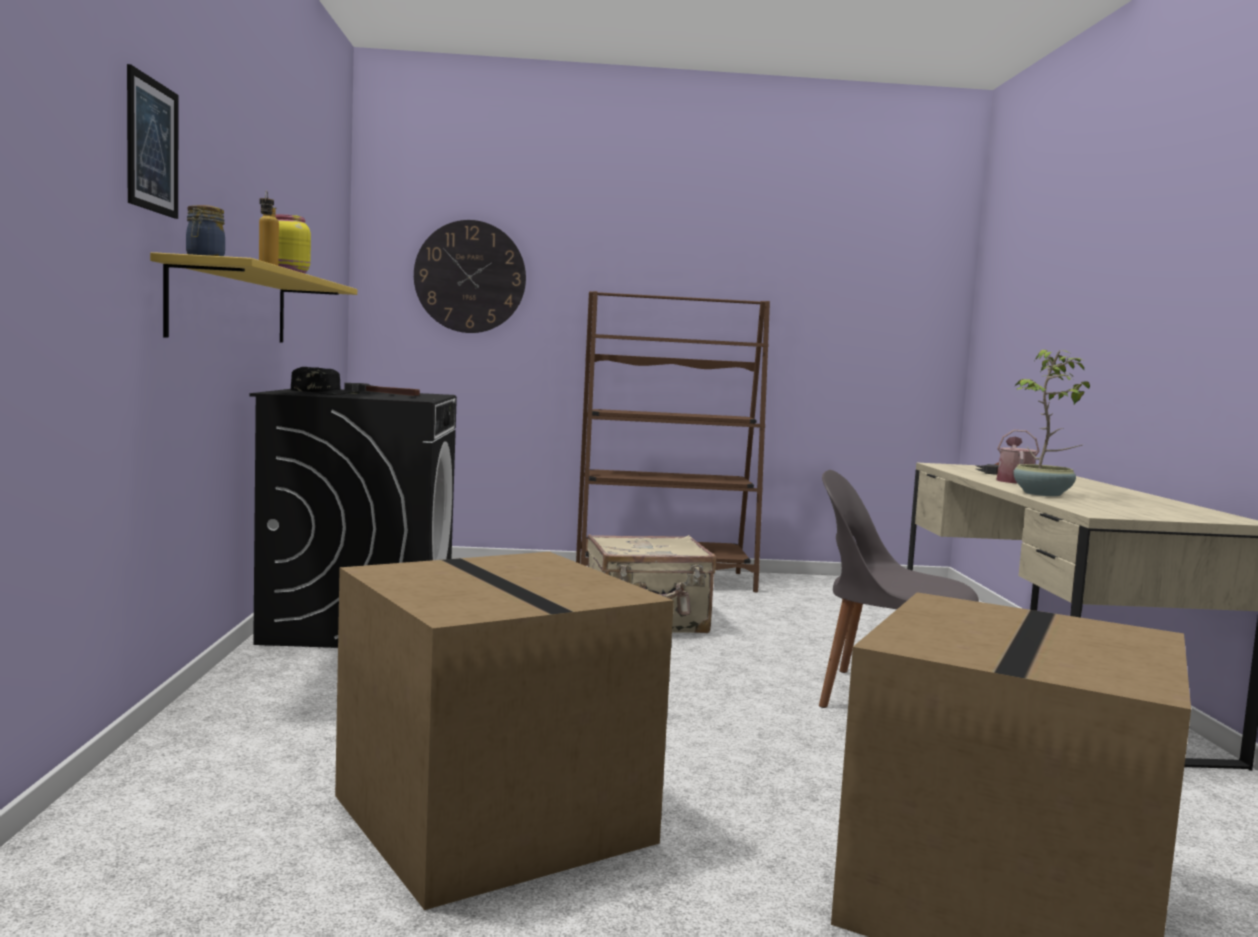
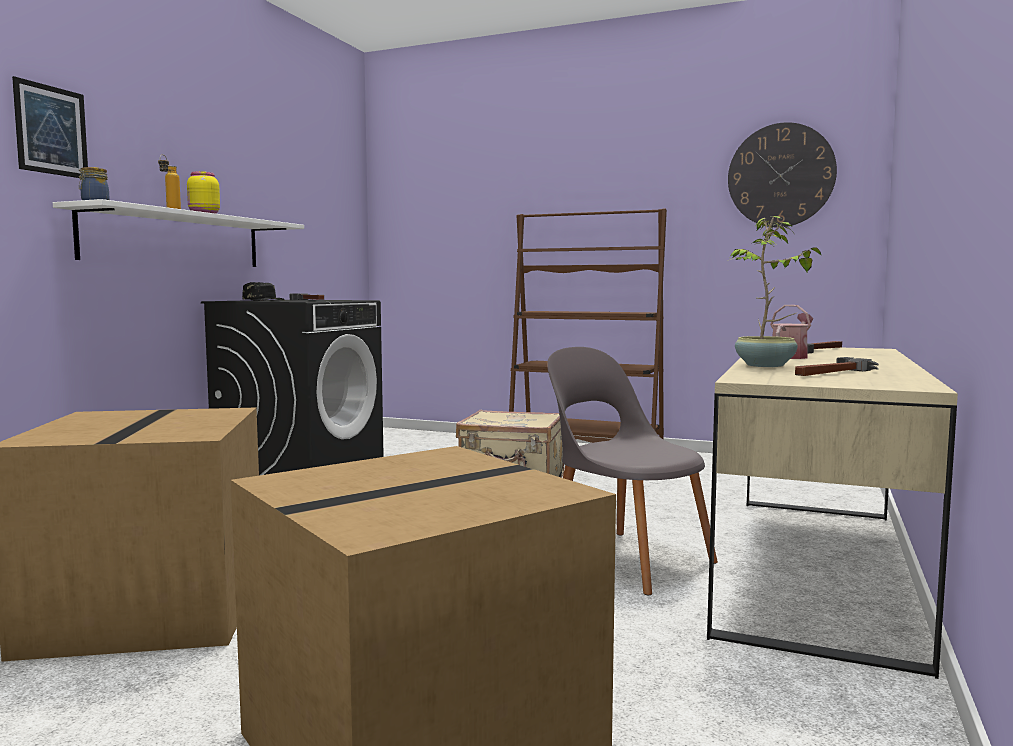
camera: 25 degrees right, 0 degrees up
yellow shelf [150,252,357,343] -> white shelf [53,199,304,267]
wall clock [414,220,526,333] -> wall clock moved to [728,122,837,227]
none -> hammer [795,357,879,376]

